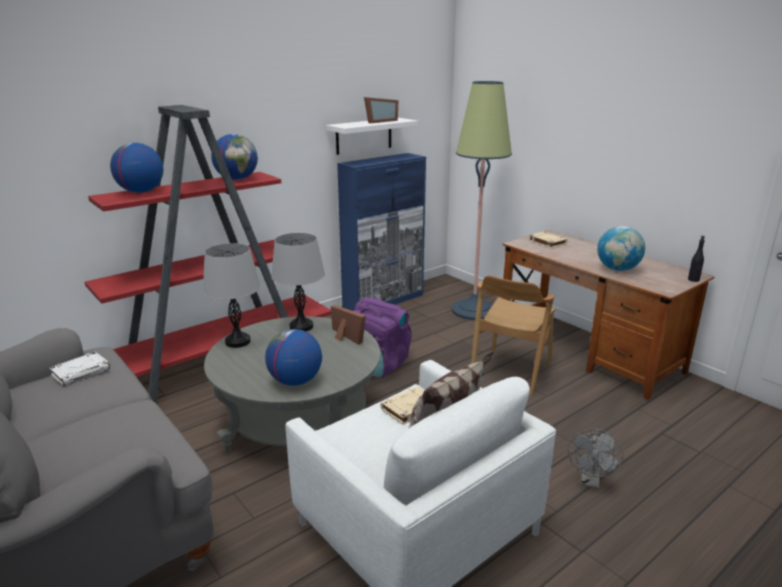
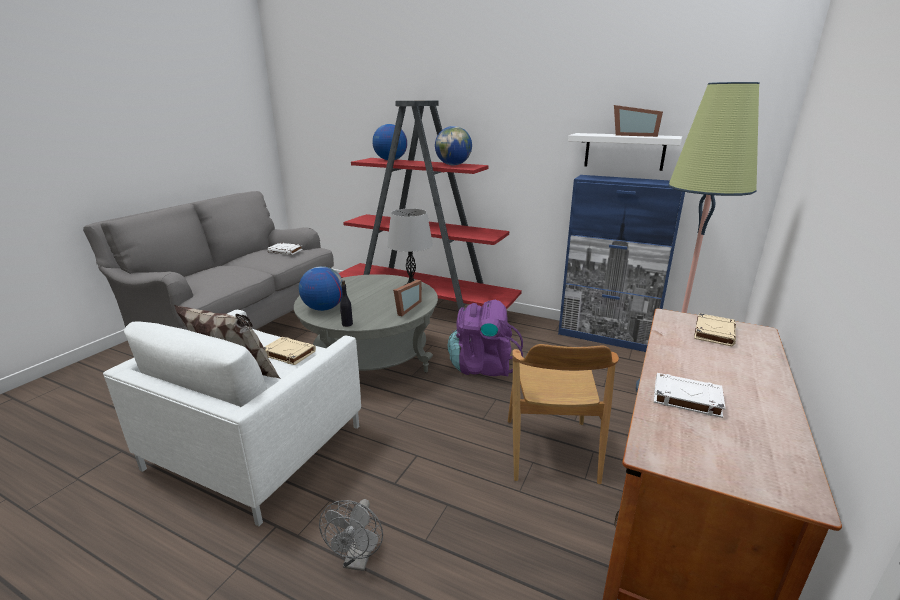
camera: 65 degrees right, 0 degrees up
grey table lamp [203,243,260,348] -> none
brown chair [471,276,555,396] -> brown chair turned 90 degrees counterclockwise [508,344,619,484]
grey fan [568,429,623,489] -> grey fan turned 75 degrees counterclockwise [319,499,383,571]
globe [597,226,645,271] -> white book [654,373,726,418]
black bottle [688,236,705,282] -> black bottle moved to [340,280,353,327]

